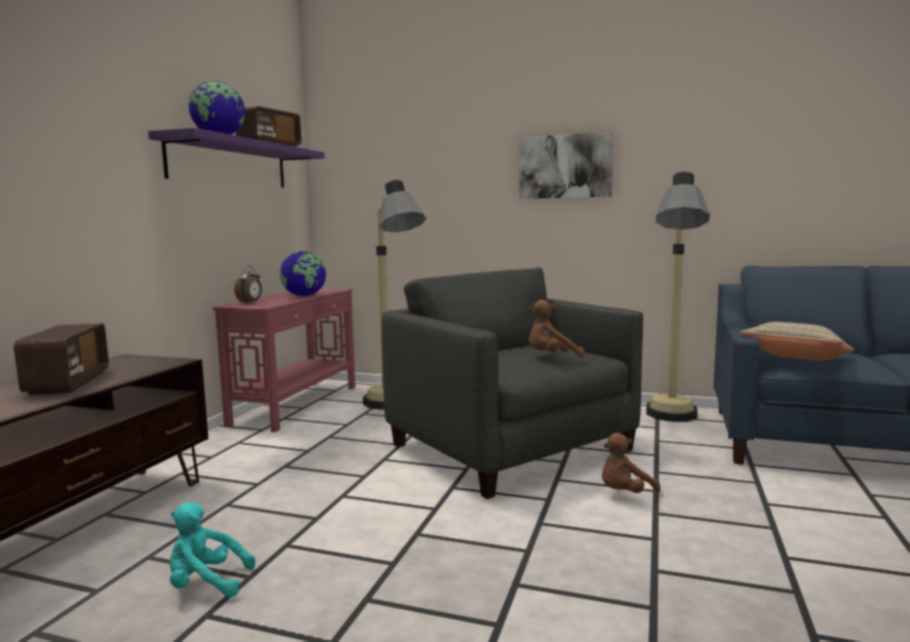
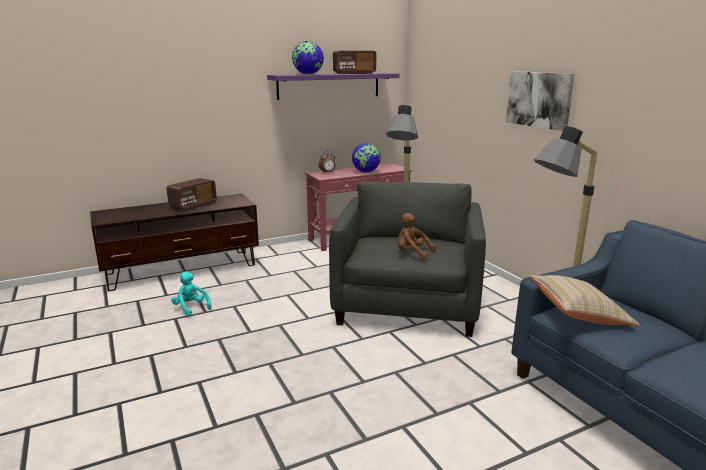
camera: 45 degrees right, 10 degrees up
brown plush toy [602,433,661,493] -> none

